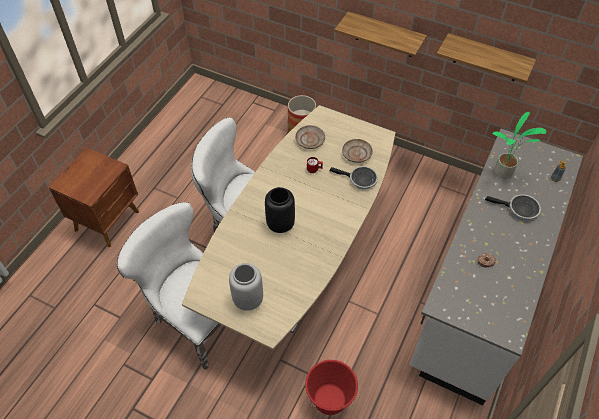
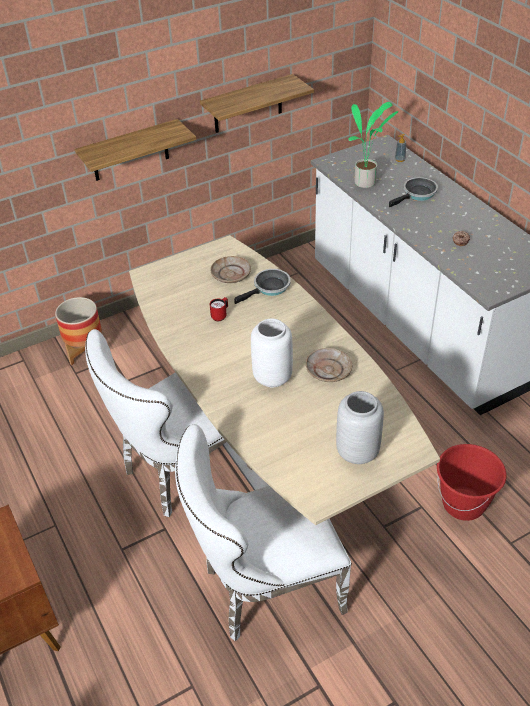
camera: 55 degrees left, 10 degrees down
black vase [265,187,295,233] -> white vase [251,319,293,387]
beige plate [295,125,325,149] -> beige plate moved to [306,348,352,382]

